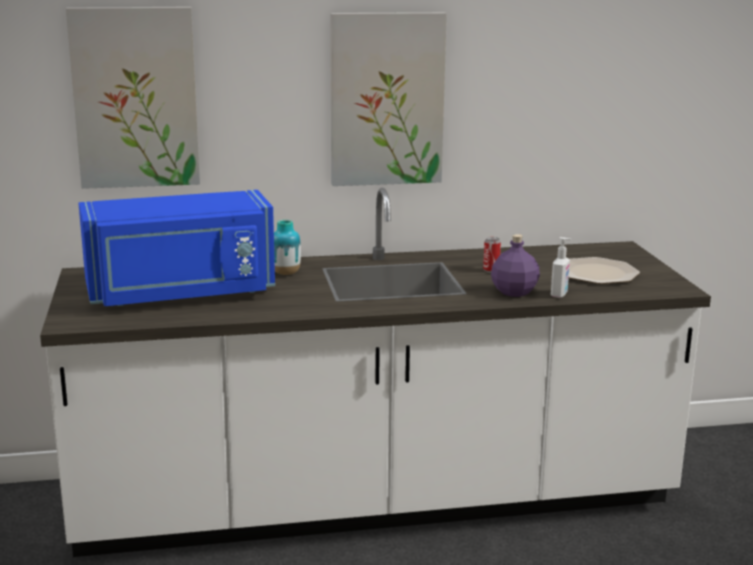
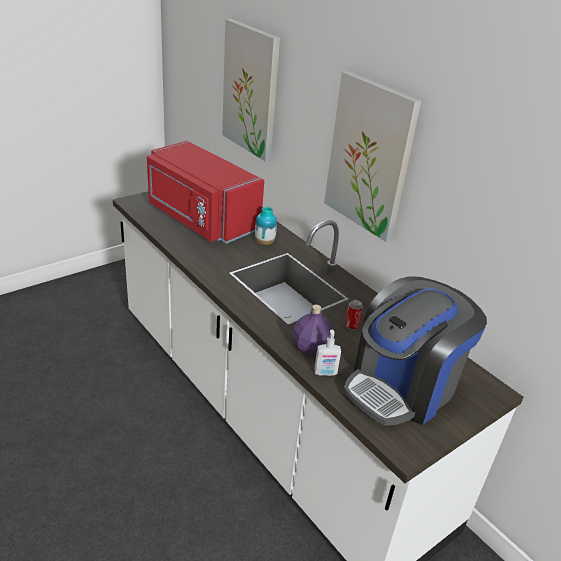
camera: 60 degrees right, 15 degrees up
blue microwave [78,190,275,306] -> red microwave [147,141,264,244]
plate [569,257,640,284] -> coffee machine [343,276,487,426]

